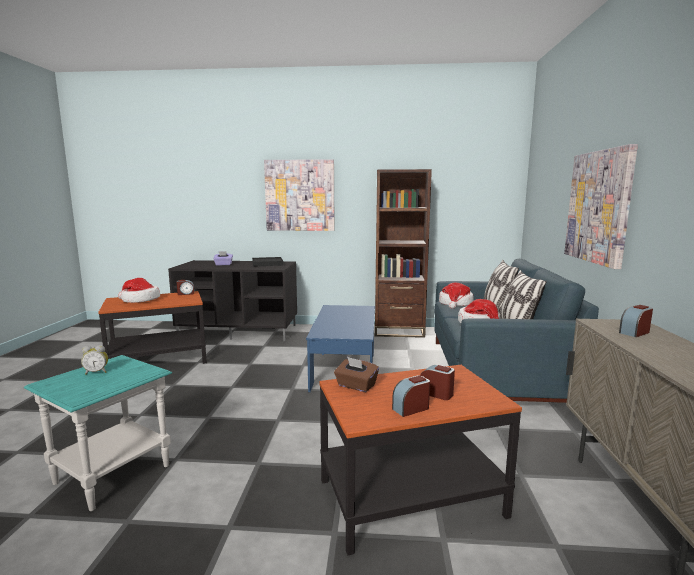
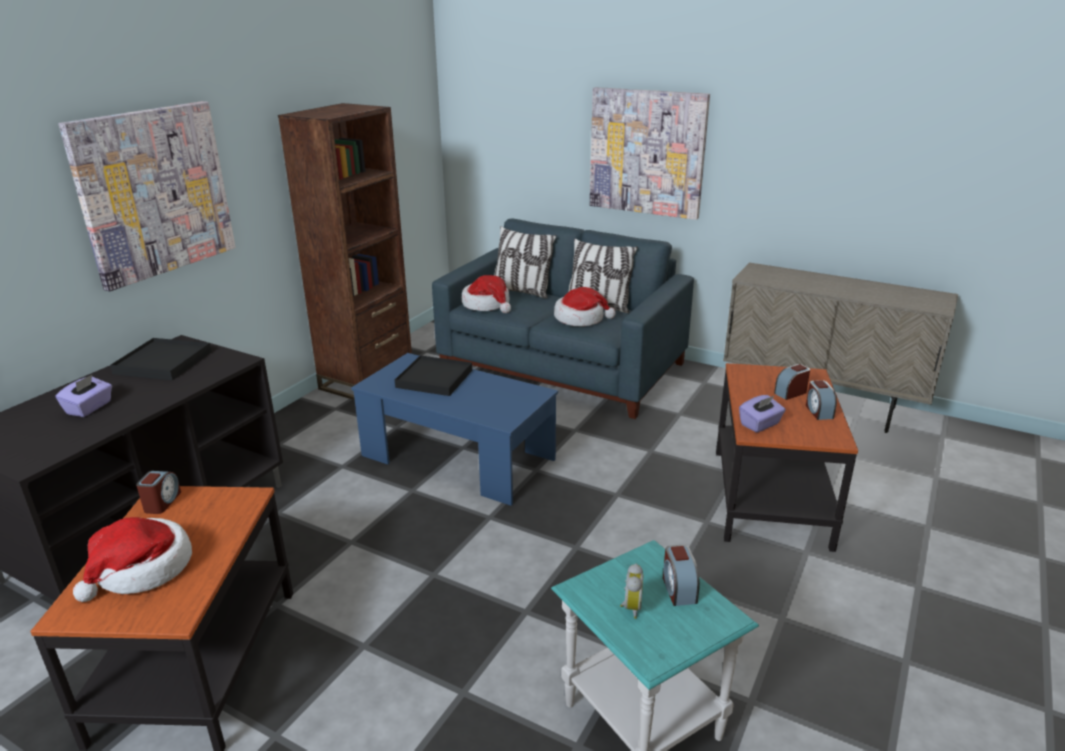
camera: 65 degrees left, 15 degrees up
brown tissue box [334,357,379,392] -> purple tissue box [739,395,786,433]
alarm clock [619,305,653,337] -> alarm clock moved to [663,545,700,606]
none -> black tray [395,355,472,396]

